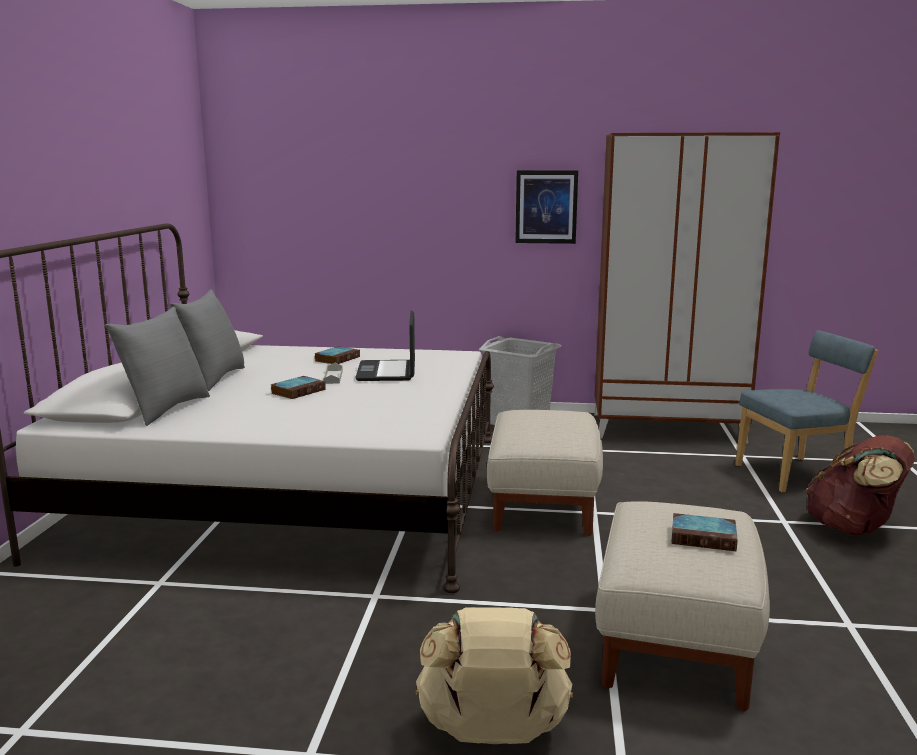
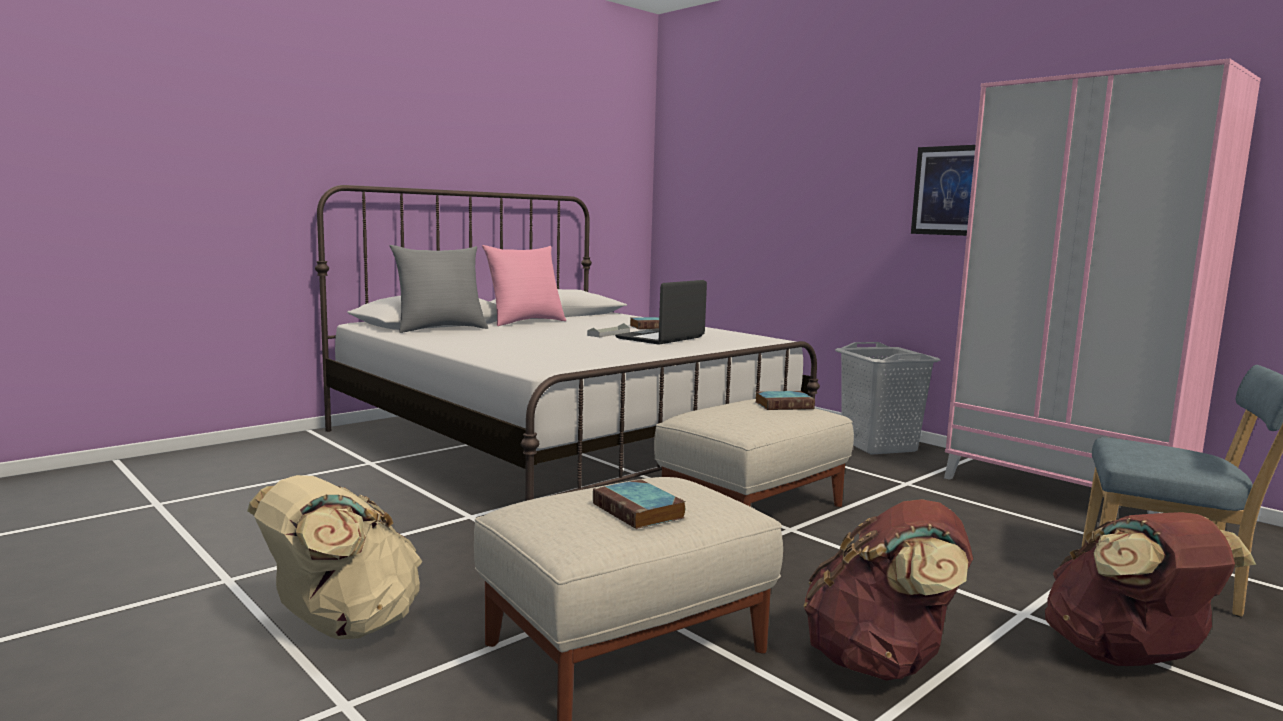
camera: 40 degrees right, 5 degrees down
grey pillow [170,289,245,391] -> pink pillow [482,245,566,326]
book [270,376,326,399] -> book moved to [756,391,815,410]
brown wardrobe [594,132,780,444] -> pink wardrobe [944,59,1261,514]
none -> brown backpack [804,499,973,681]

